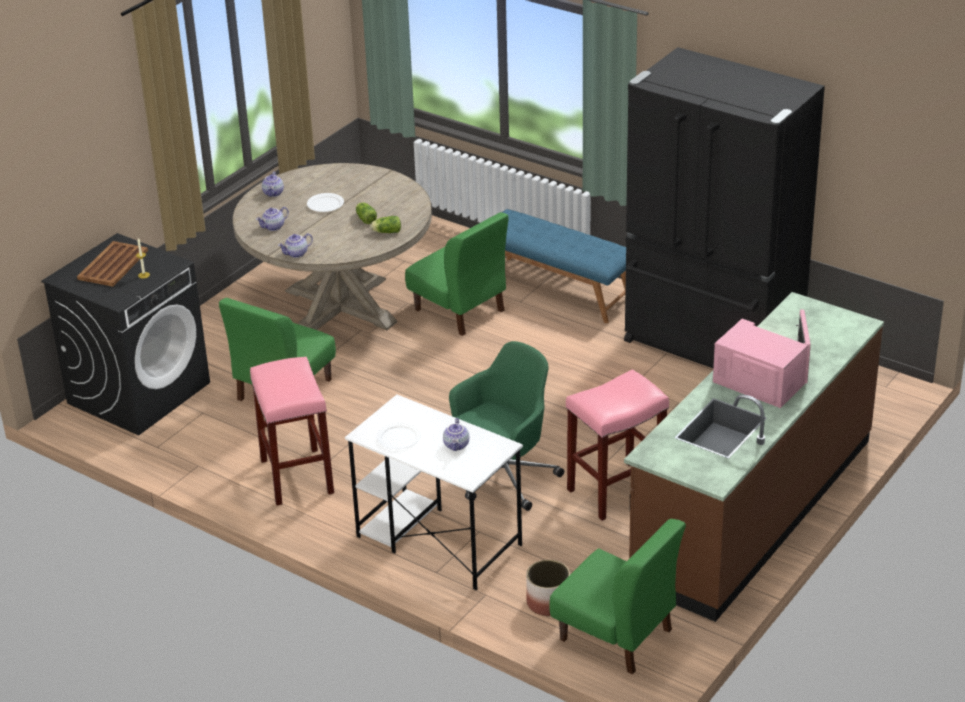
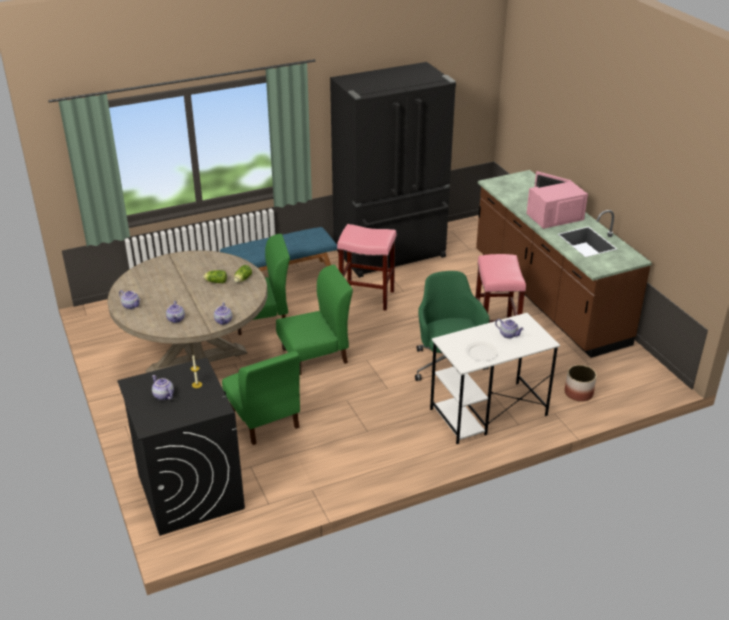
camera: 60 degrees left, 0 degrees up
brown tray [77,241,148,287] -> teapot [152,375,174,400]
pink stool [250,357,334,505] -> pink stool moved to [337,224,396,311]
white plate [307,193,344,212] -> none
green chair [549,519,686,674] -> green chair moved to [276,265,353,375]

